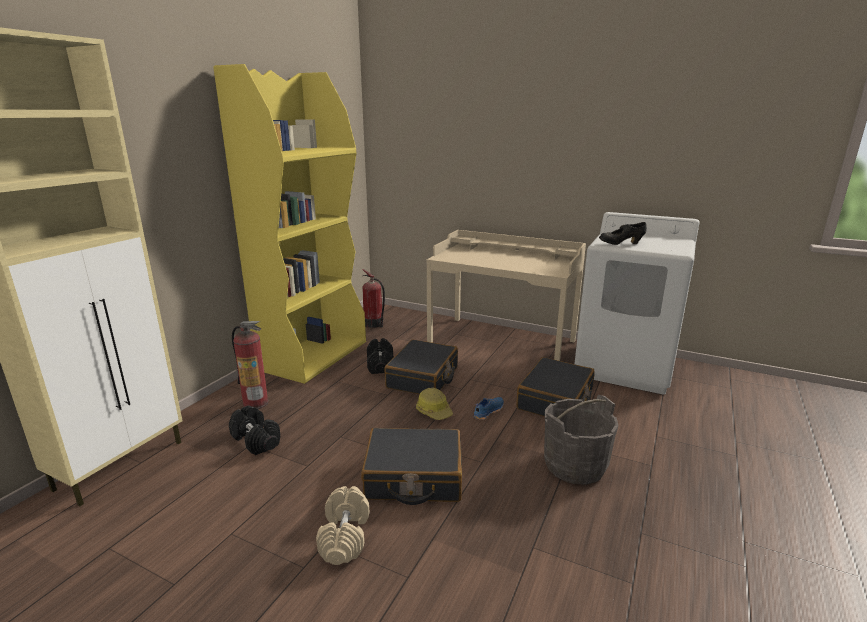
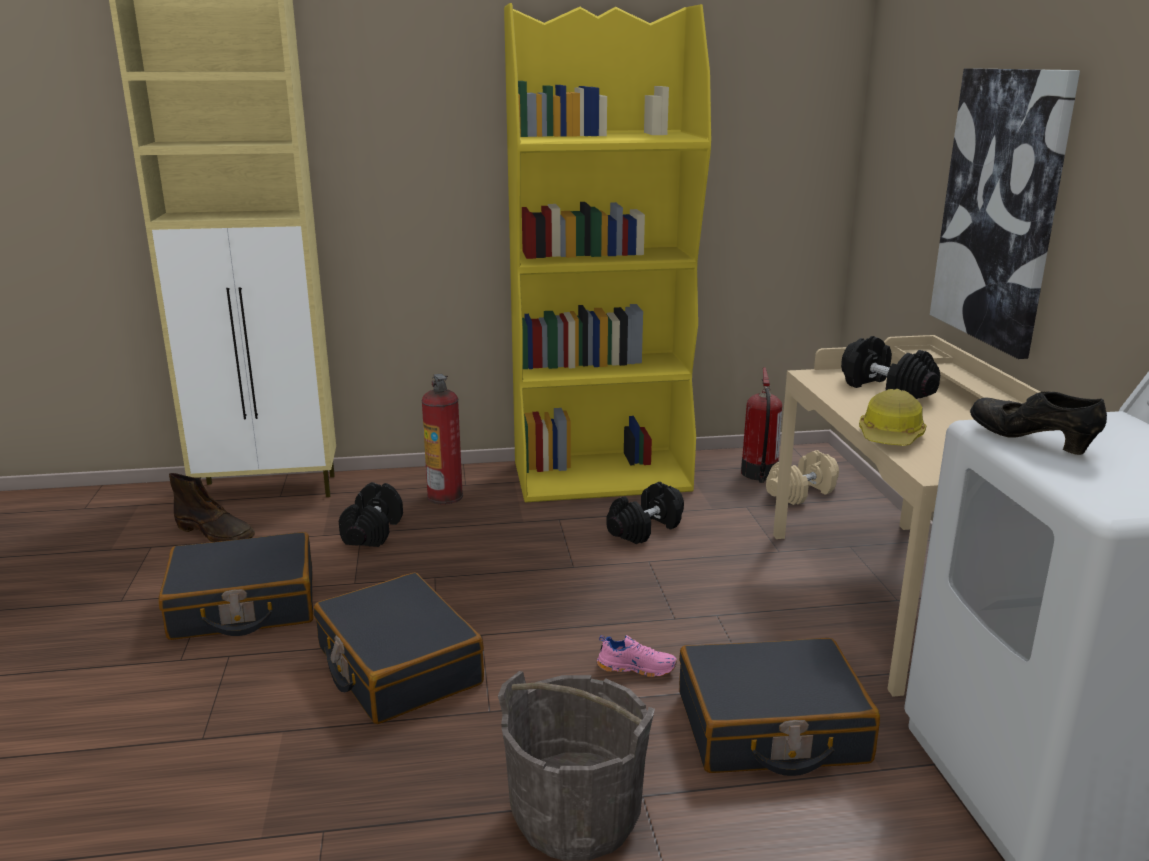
camera: 55 degrees right, 0 degrees up
beige dumbbell [316,486,369,565] -> beige dumbbell moved to [766,450,839,505]
black suitcase [384,340,458,394] -> black suitcase moved to [159,532,313,640]
hard hat [416,387,453,420] -> hard hat moved to [859,389,927,446]
blue shoe [473,397,504,420] -> pink shoe [597,635,677,677]
none -> brown boot [169,473,255,542]
none -> black dumbbell [841,336,940,399]
none -> picture [930,68,1080,359]

